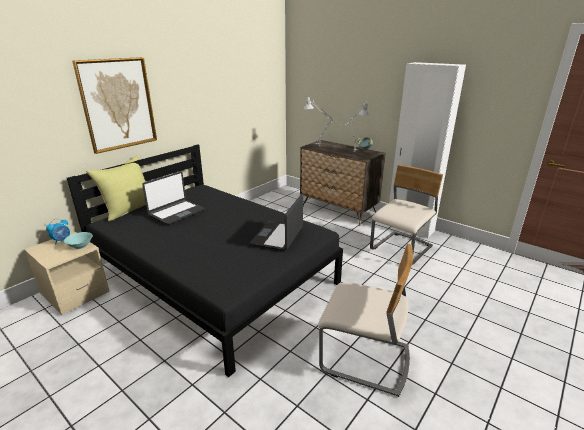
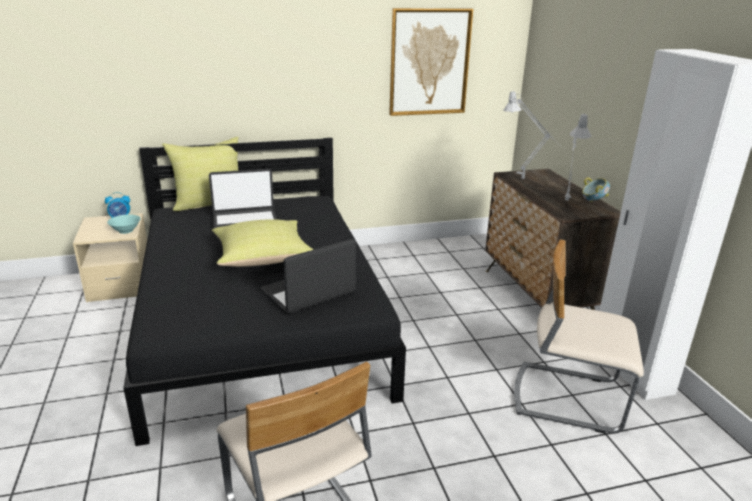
camera: 35 degrees right, 0 degrees up
picture [72,57,157,154] -> picture moved to [389,8,473,116]
beige chair [370,164,443,265] -> beige chair turned 150 degrees counterclockwise [514,240,644,434]
none -> yellow pillow [212,219,314,267]

